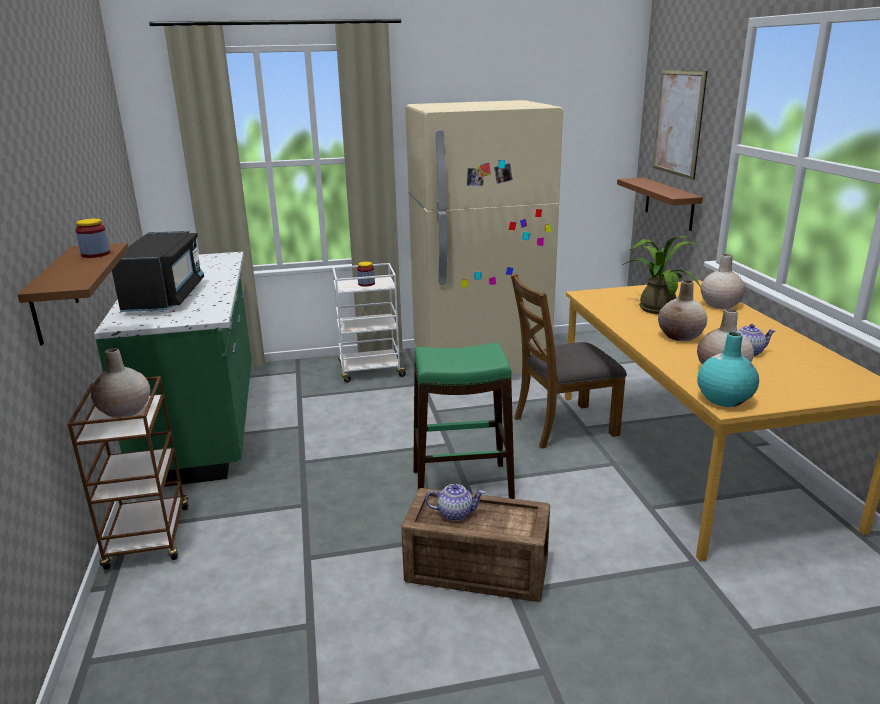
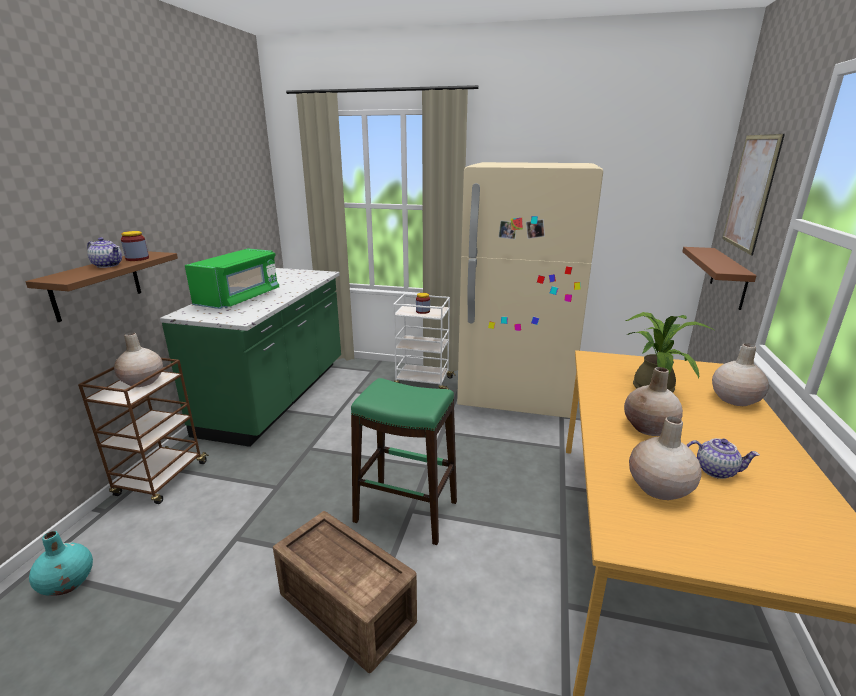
camera: 25 degrees right, 0 degrees up
black microwave [112,231,204,312] -> green microwave [185,248,279,309]
teapot [426,484,485,521] -> teapot moved to [87,237,122,268]
brown chair [511,273,627,449] -> none
turquoise vase [697,332,759,407] -> turquoise vase moved to [29,531,93,596]

